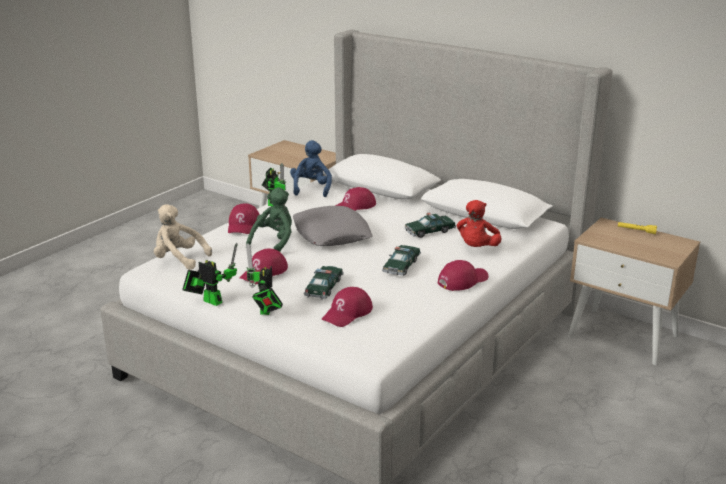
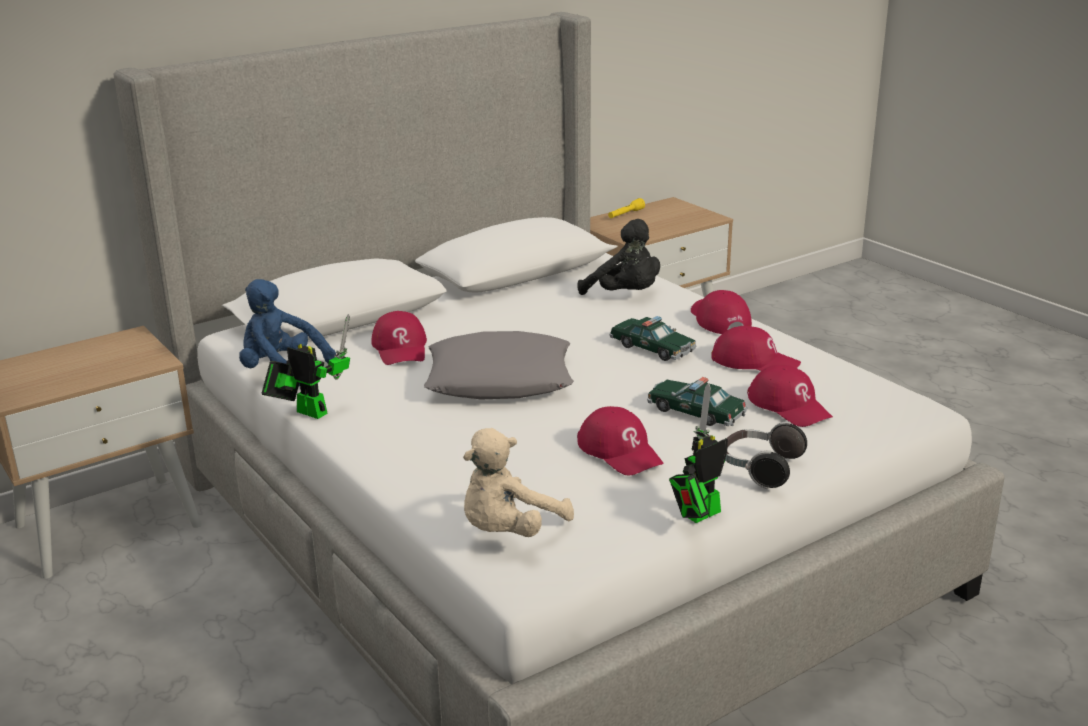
camera: 70 degrees left, 0 degrees up
red cap [228,203,260,234] -> red cap moved to [711,326,801,371]
green plush toy [246,187,292,252] -> none
toy robot [246,243,283,315] -> headphones [725,421,807,489]
toy car [404,213,456,238] -> none
red plush toy [457,200,502,247] -> black plush toy [577,219,660,295]

